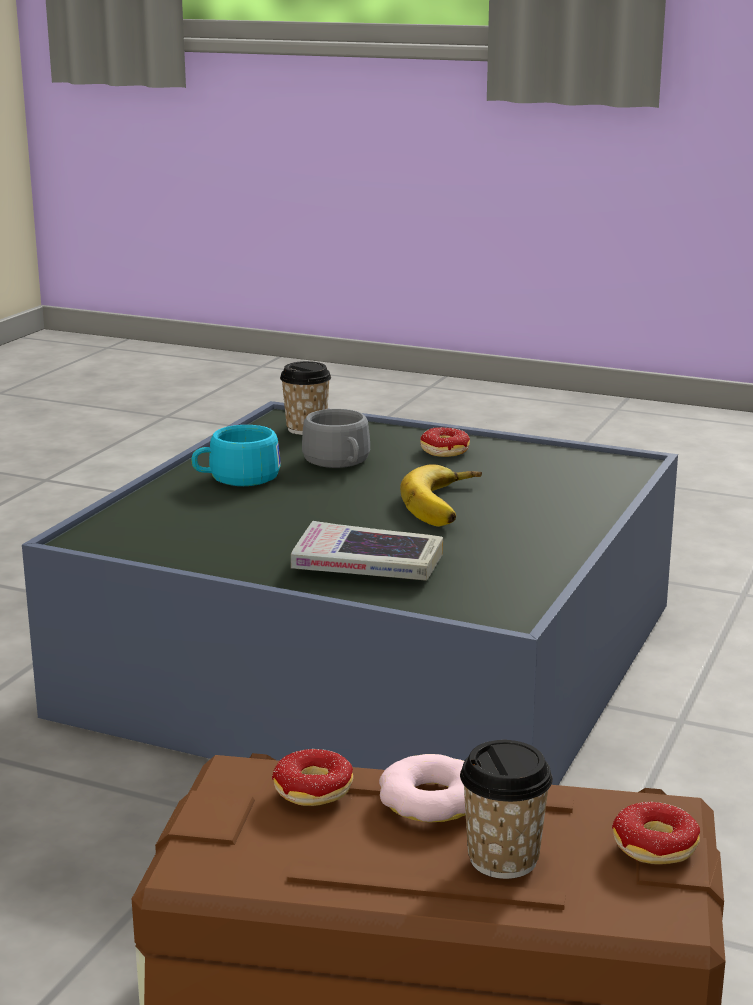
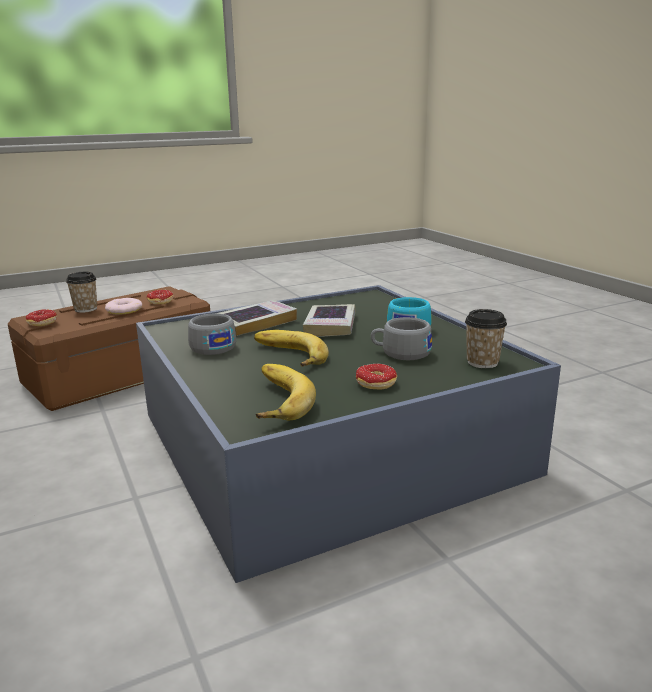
camera: 130 degrees right, 0 degrees up
none -> grey cup [188,314,236,355]
none -> banana [256,364,316,420]
none -> book [303,304,356,337]

